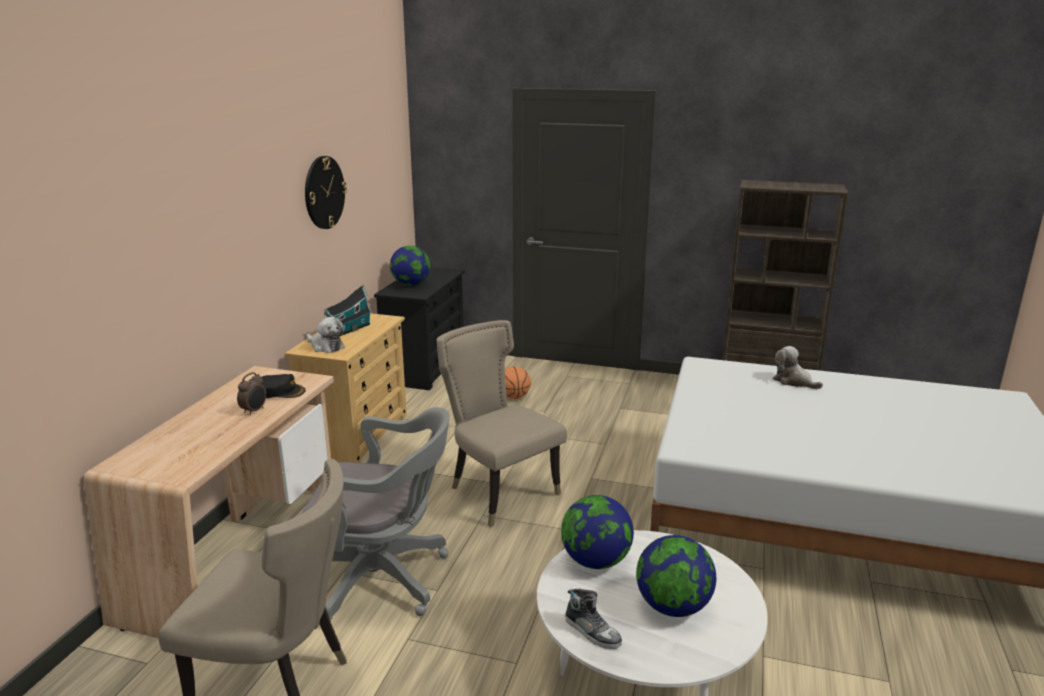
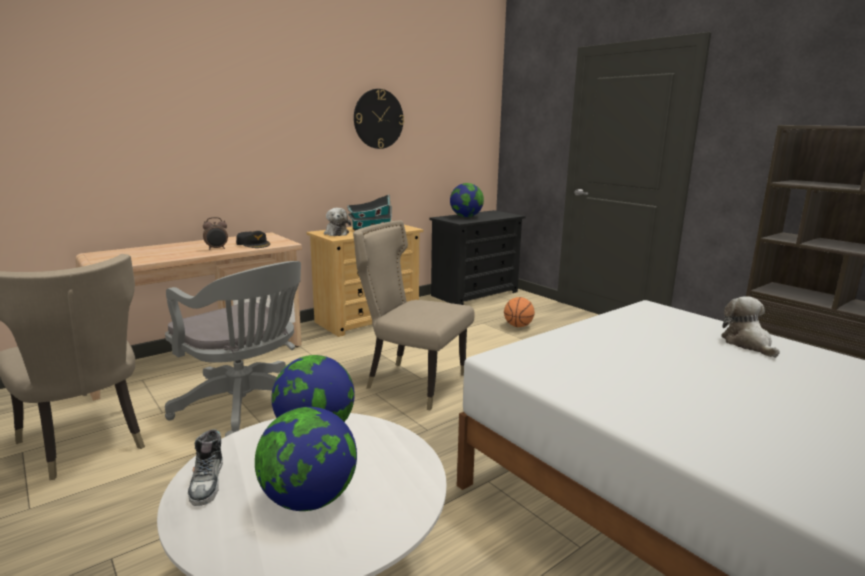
camera: 35 degrees right, 5 degrees down
beige chair [436,320,567,527] -> beige chair turned 60 degrees counterclockwise [353,220,475,410]

